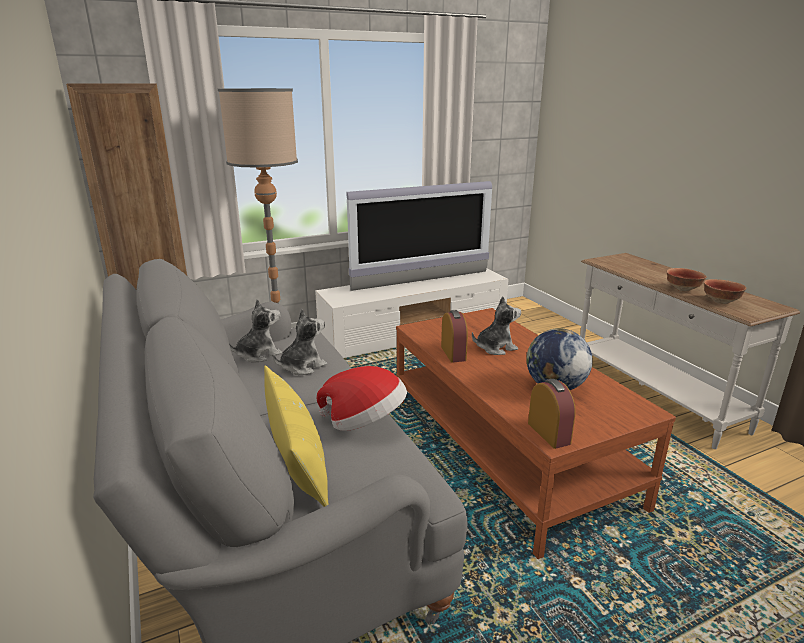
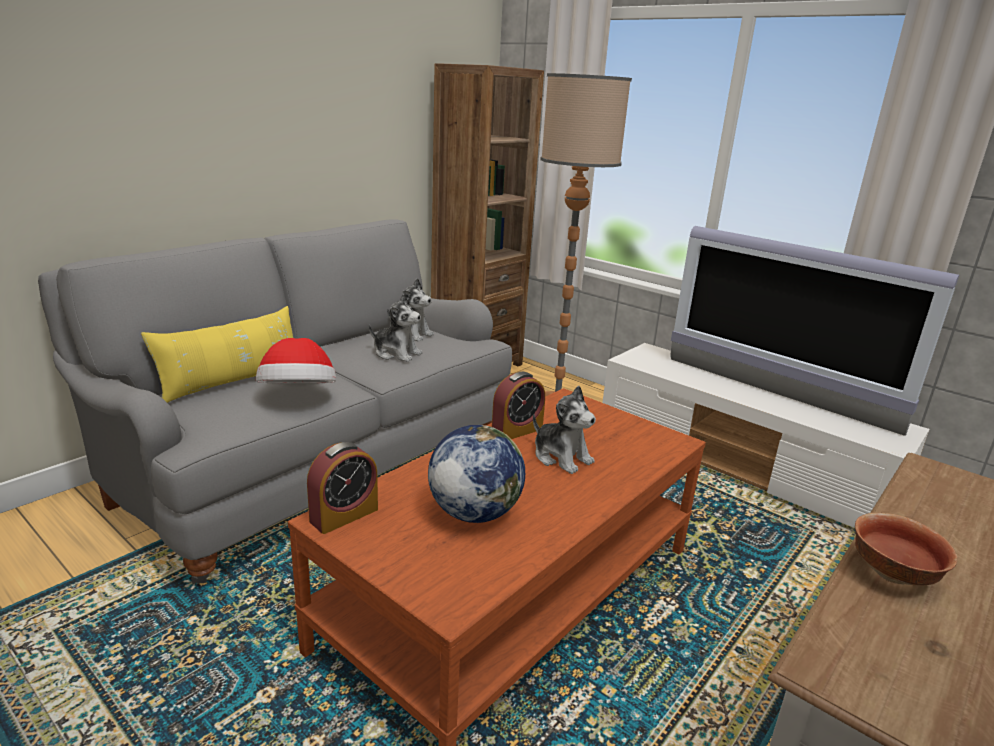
camera: 65 degrees right, 0 degrees up
bowl [704,279,746,304] -> none

